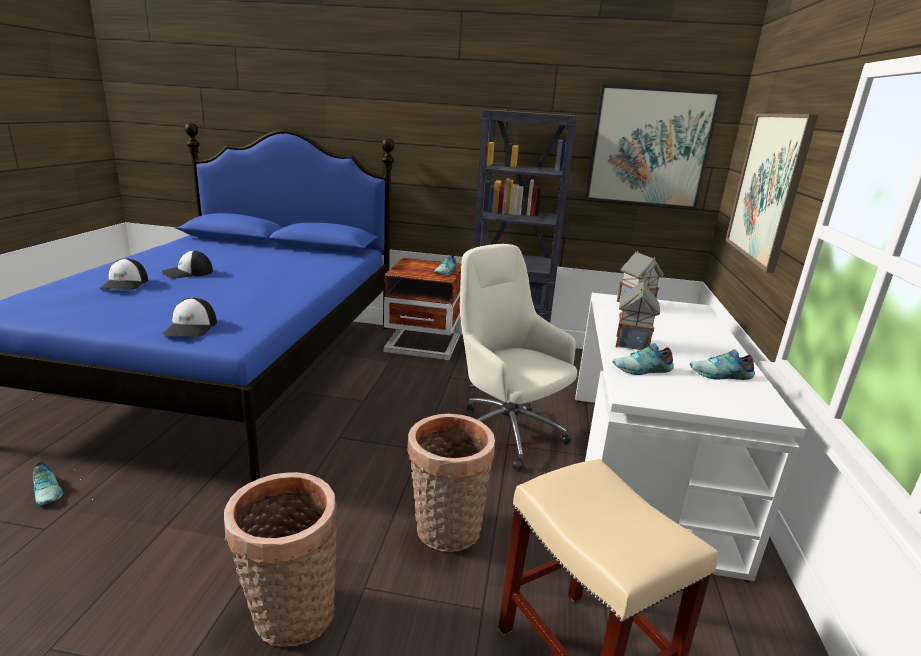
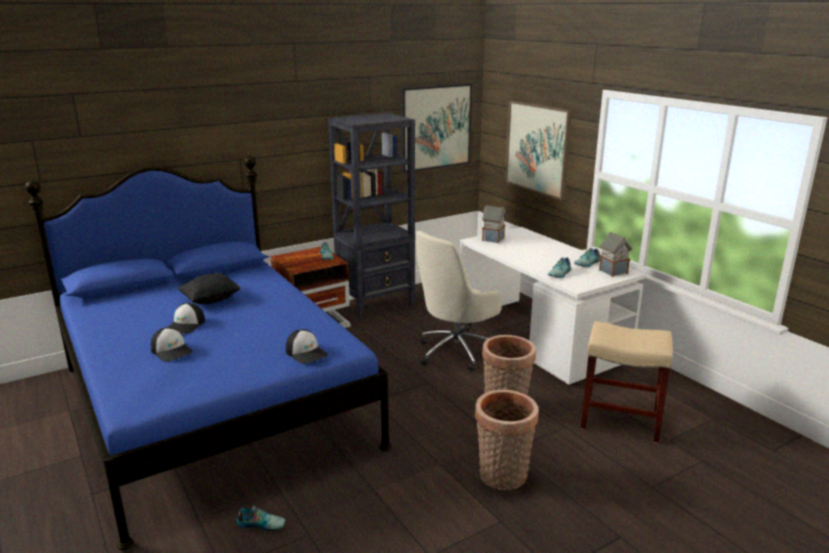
camera: 40 degrees left, 0 degrees up
beige office chair [460,244,577,471] -> beige office chair turned 45 degrees counterclockwise [416,231,502,371]
toy house [616,280,660,350] -> toy house moved to [599,232,632,277]
none -> black pillow [177,273,241,304]

